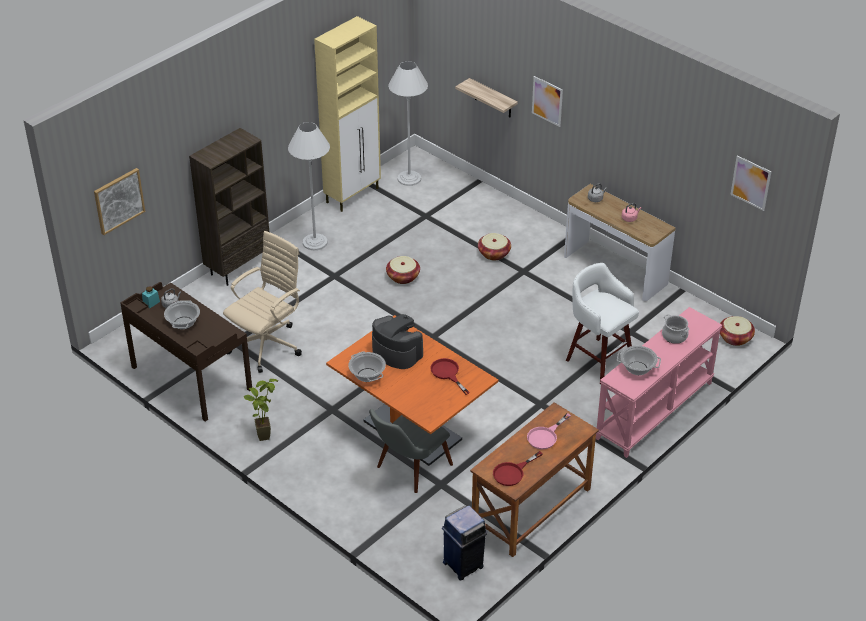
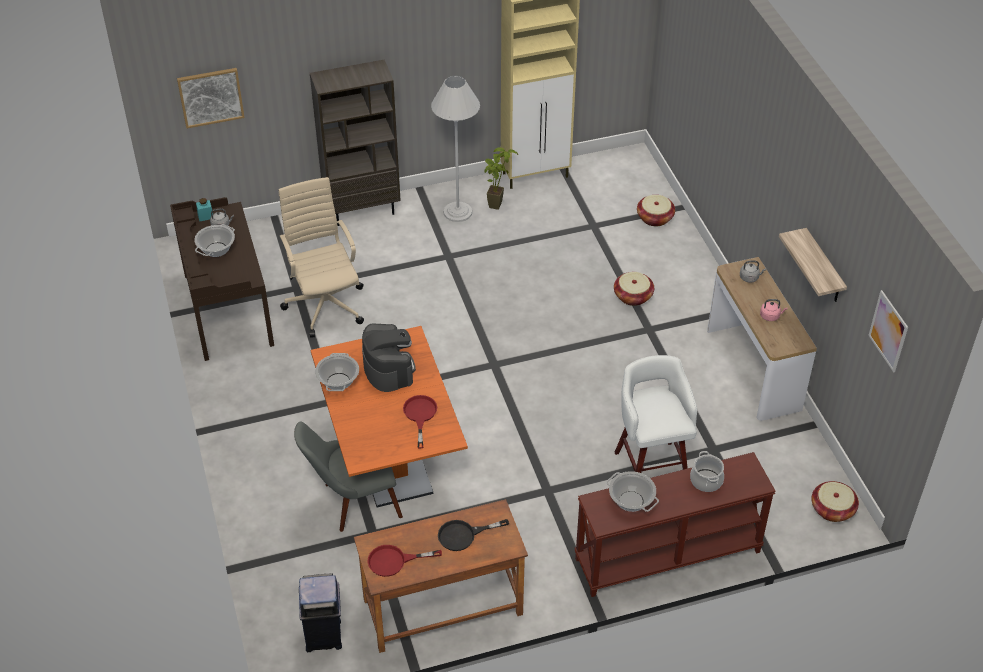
camera: 30 degrees right, 5 degrees up
beige office chair [223,231,302,373] -> beige office chair turned 90 degrees counterclockwise [278,177,364,337]
potted plant [244,379,278,441] -> potted plant moved to [485,148,518,210]
basket [386,256,420,284] -> basket moved to [637,195,675,227]
white floor lamp [388,61,428,186] -> none
shelf [455,78,518,117] -> shelf moved to [779,228,847,302]
pink frying pan [527,413,571,449] -> black frying pan [438,519,509,551]
picture [532,76,563,127] -> none
pink console table [596,307,722,458] -> brown console table [575,452,776,597]

